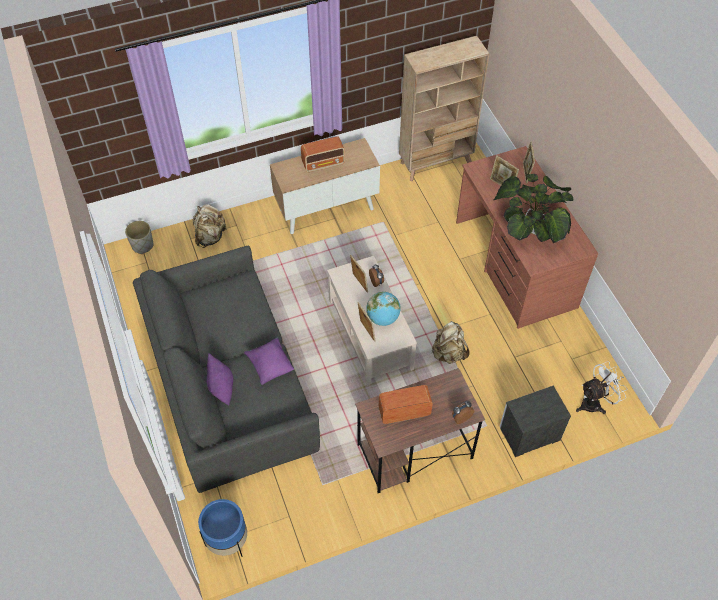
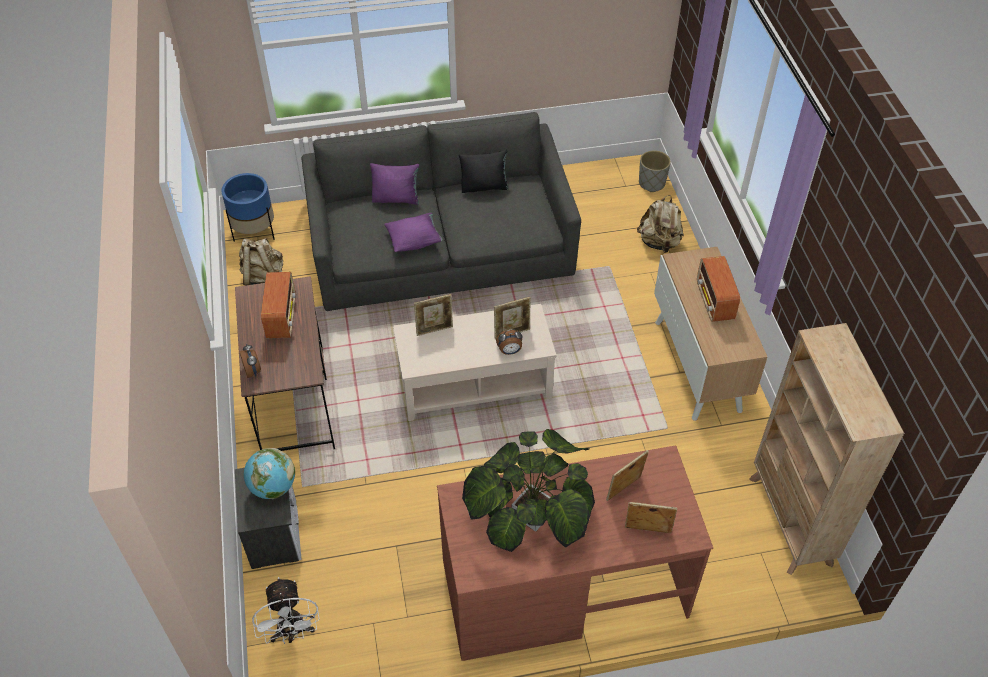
camera: 100 degrees right, 5 degrees down
globe [366,292,401,326] -> globe moved to [244,448,295,499]
beige backpack [431,321,470,364] -> beige backpack moved to [239,239,283,286]
none -> black pillow [459,149,508,193]

